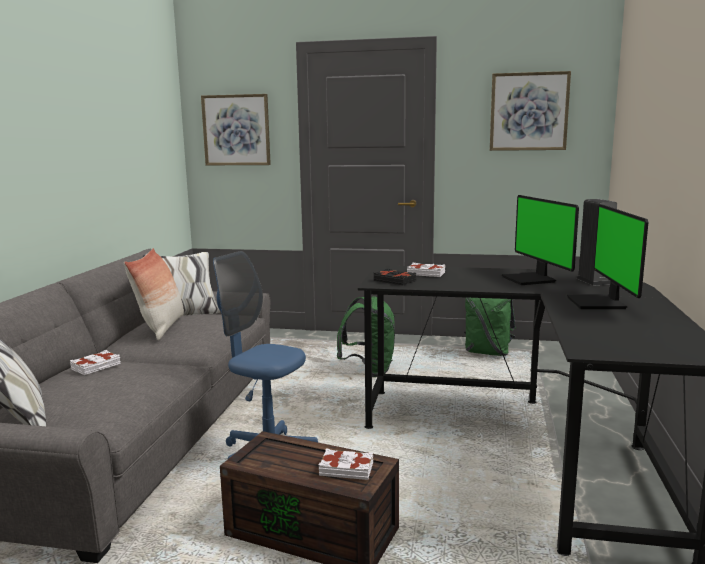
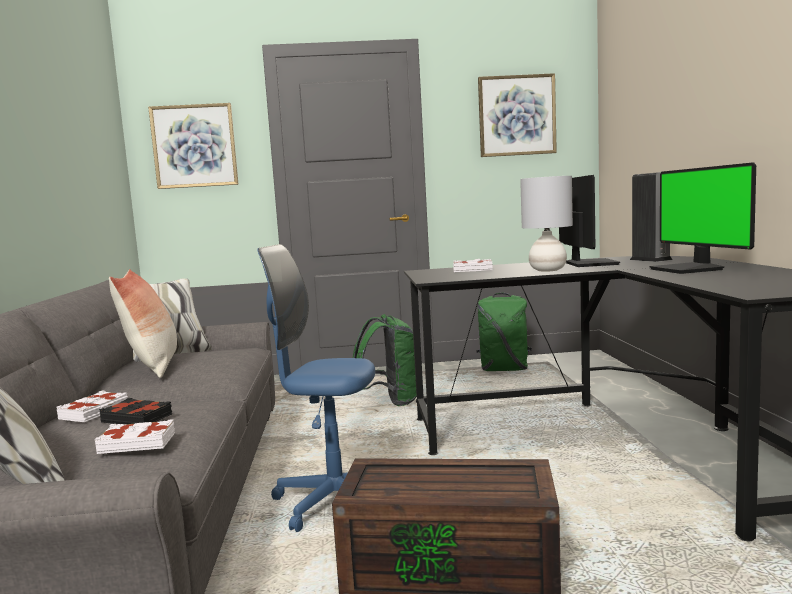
camera: 15 degrees left, 5 degrees down
white book [319,449,373,480] -> white book moved to [94,419,175,454]
black book [374,269,416,285] -> black book moved to [99,398,172,424]
monitor [502,195,579,285] -> monitor turned 150 degrees counterclockwise [559,175,620,267]
none -> grey table lamp [520,176,573,271]

